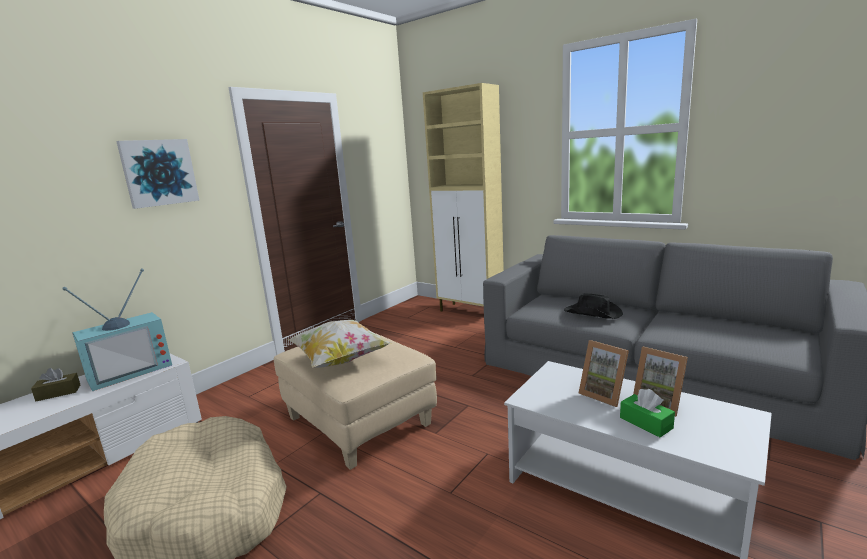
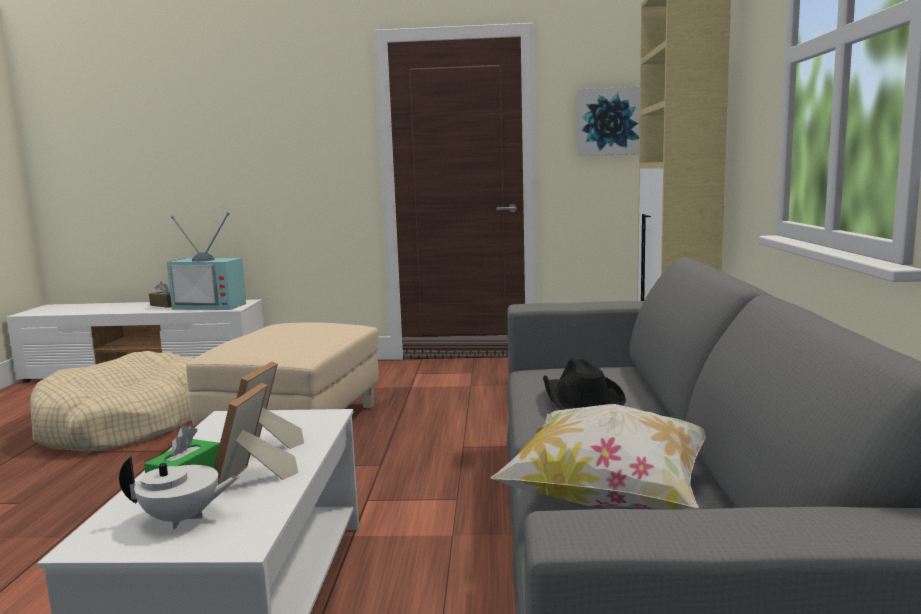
camera: 55 degrees right, 5 degrees down
picture [116,139,199,209] -> picture moved to [578,87,640,156]
pillow [288,320,391,368] -> pillow moved to [490,404,706,510]
none -> white teapot [119,456,240,529]

